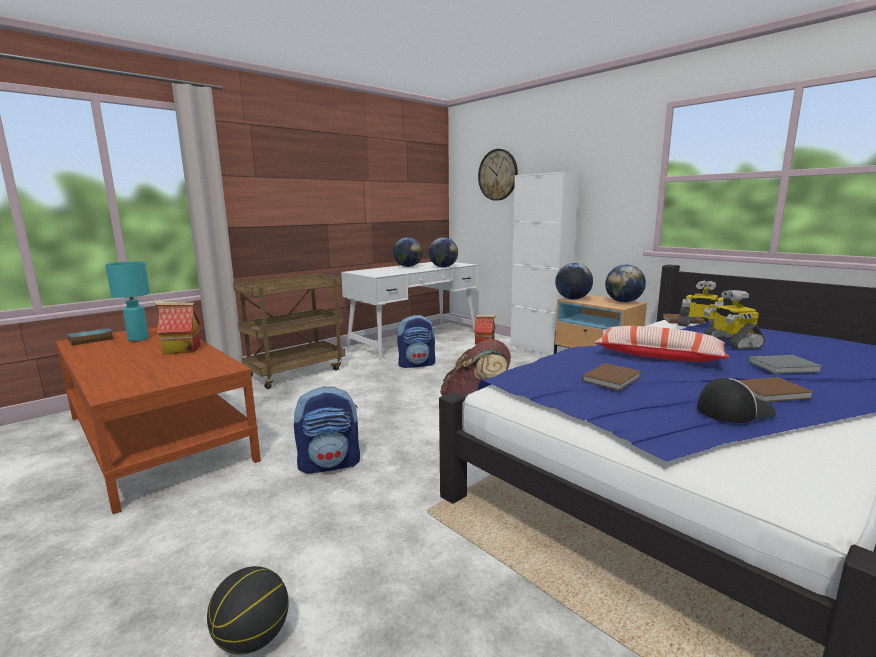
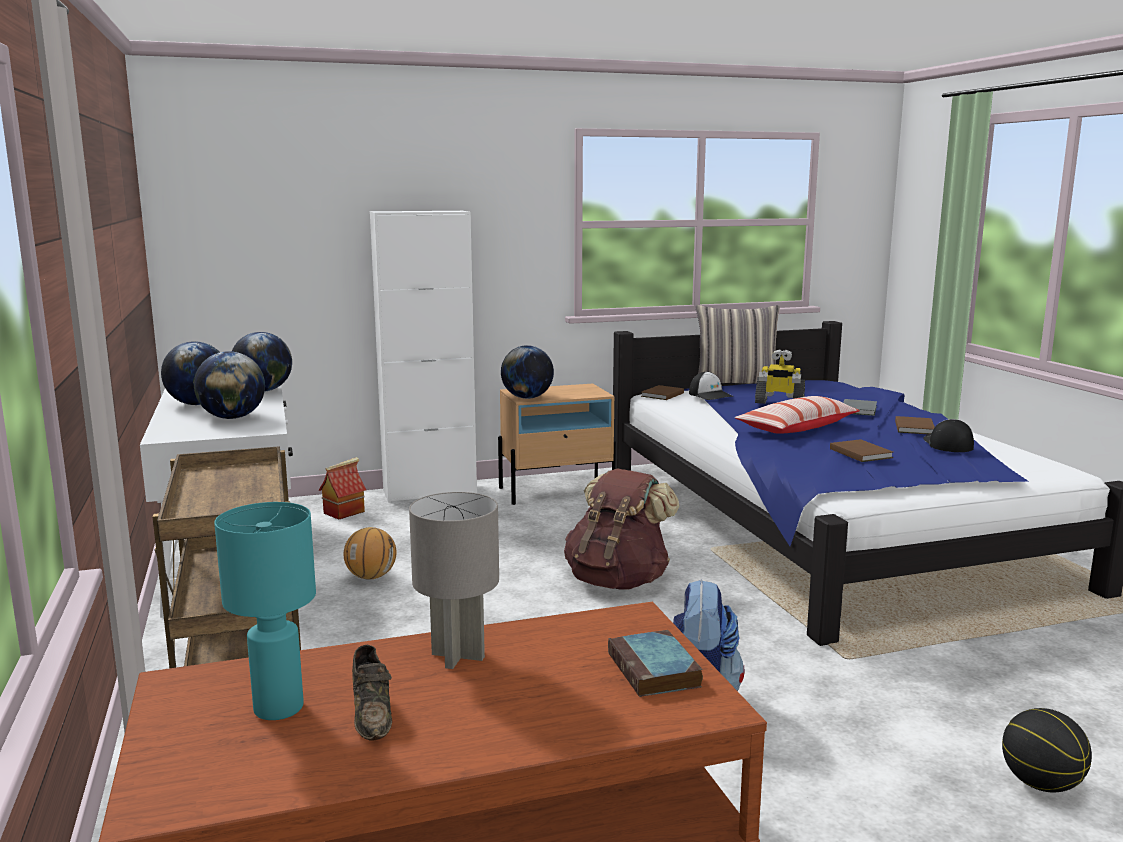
camera: 65 degrees left, 0 degrees up
book [67,327,114,346] -> book moved to [608,630,703,697]
toy house [155,301,201,354] -> grey table lamp [409,492,499,669]
backpack [397,315,435,368] -> basketball [344,527,397,579]
wall clock [478,149,518,201] -> none
globe [605,265,646,303] -> globe moved to [194,351,265,419]
toy robot [678,280,724,330] -> cap [689,371,734,400]
none -> brown shoe [352,645,392,741]
none -> pillow [696,305,780,384]

